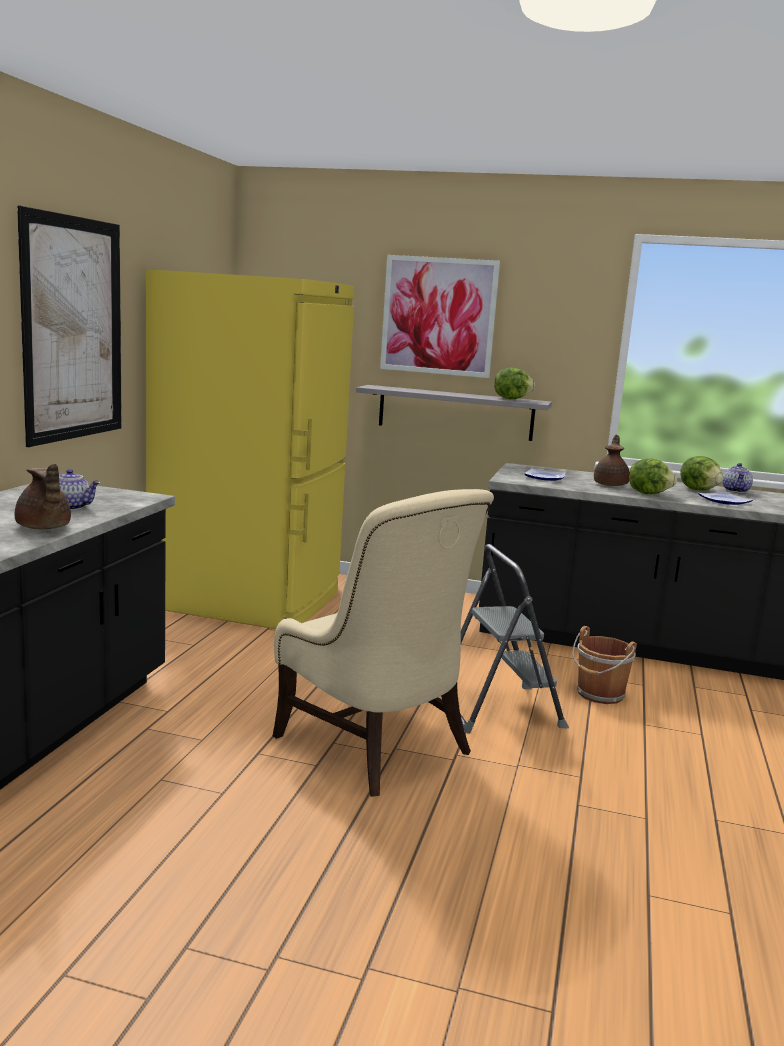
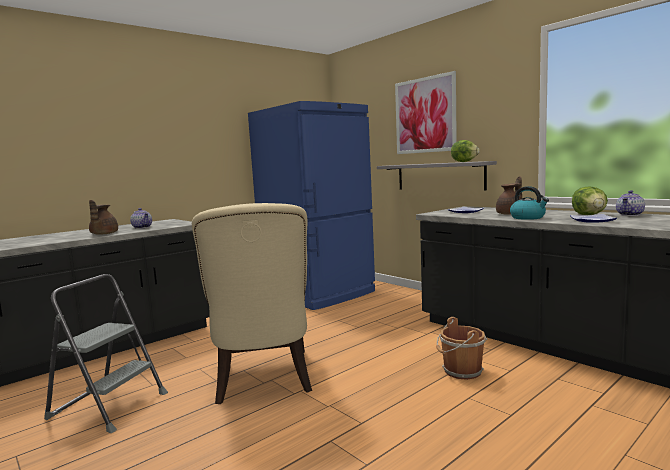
camera: 35 degrees right, 5 degrees down
picture [17,205,122,447] -> none
yellow fridge [146,269,354,629] -> blue fridge [248,101,375,310]
grey step ladder [441,544,569,734] -> grey step ladder moved to [44,274,168,433]
lettuce [629,459,677,494] -> kettle [510,186,549,220]

